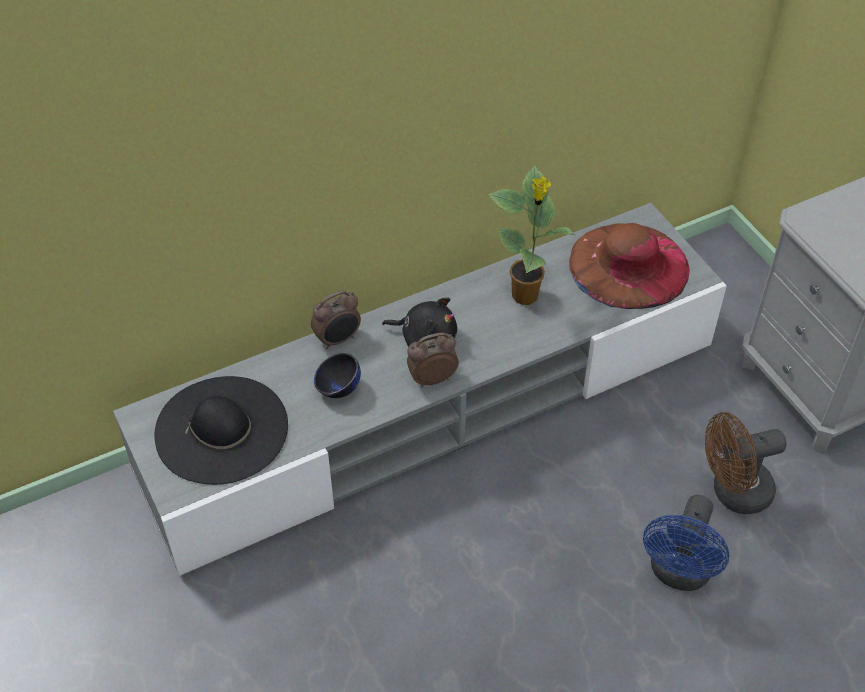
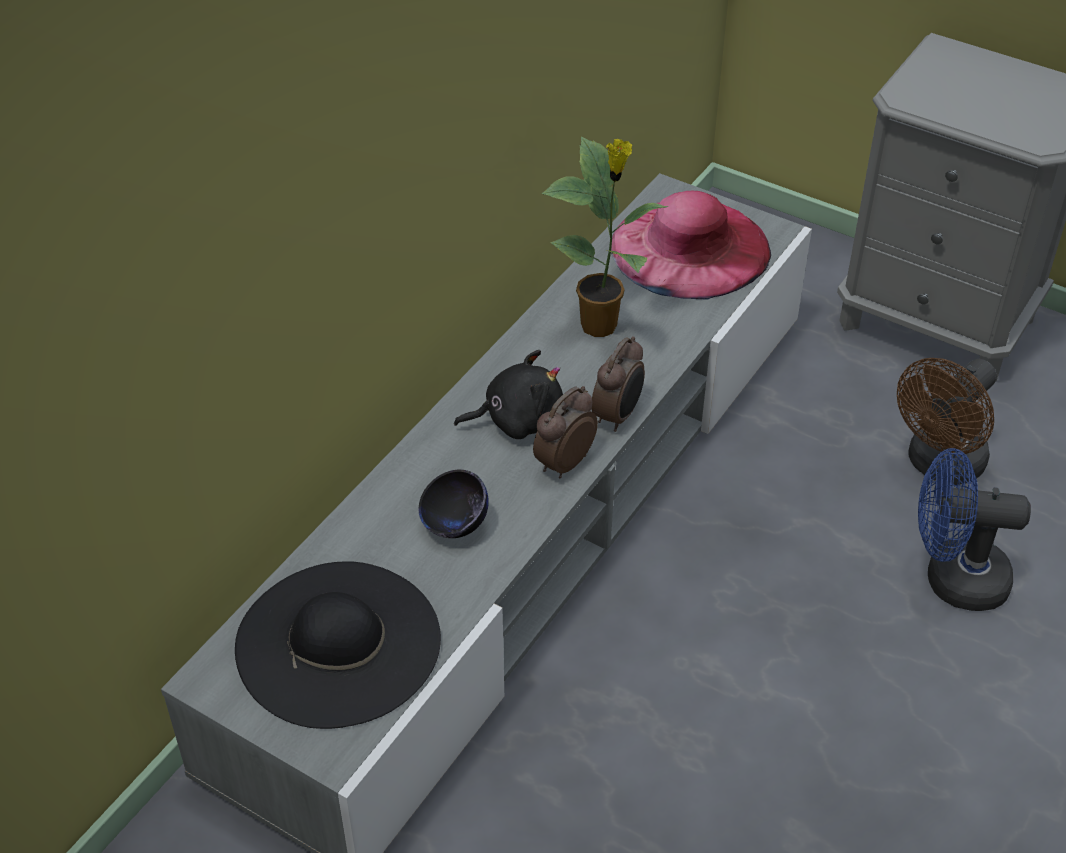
camera: 30 degrees left, 5 degrees down
alarm clock [311,291,361,350] -> alarm clock moved to [592,336,645,432]
brown hat [569,223,690,309] -> pink hat [611,191,771,300]
blue fan [643,495,729,591] -> blue fan turned 105 degrees clockwise [918,448,1031,611]

